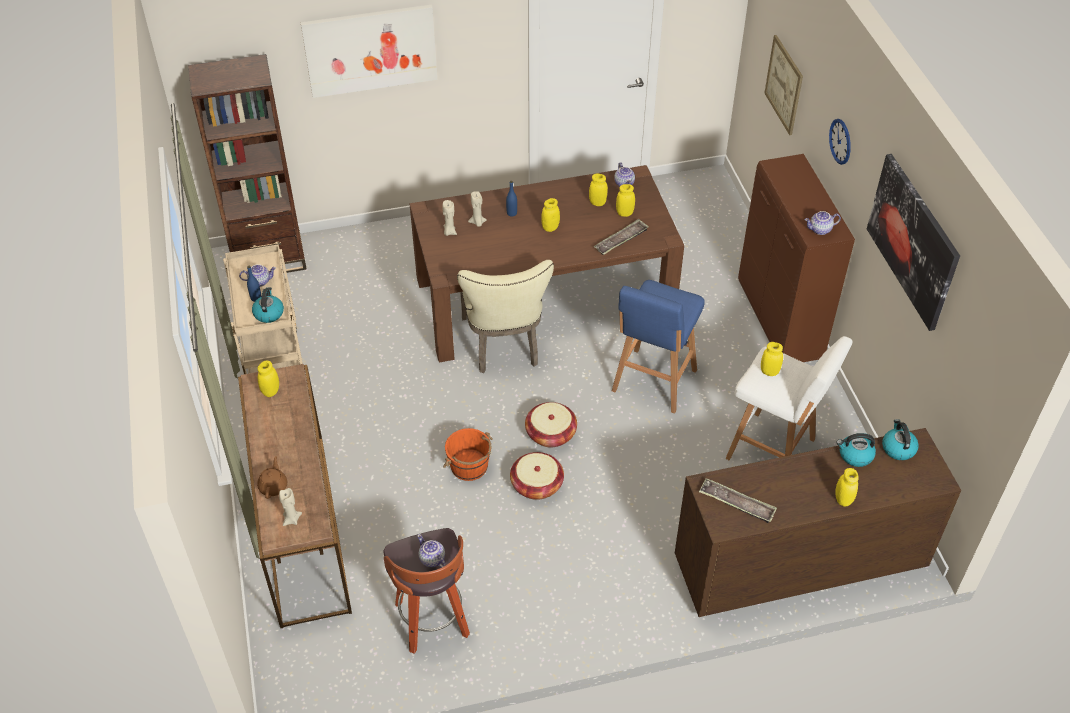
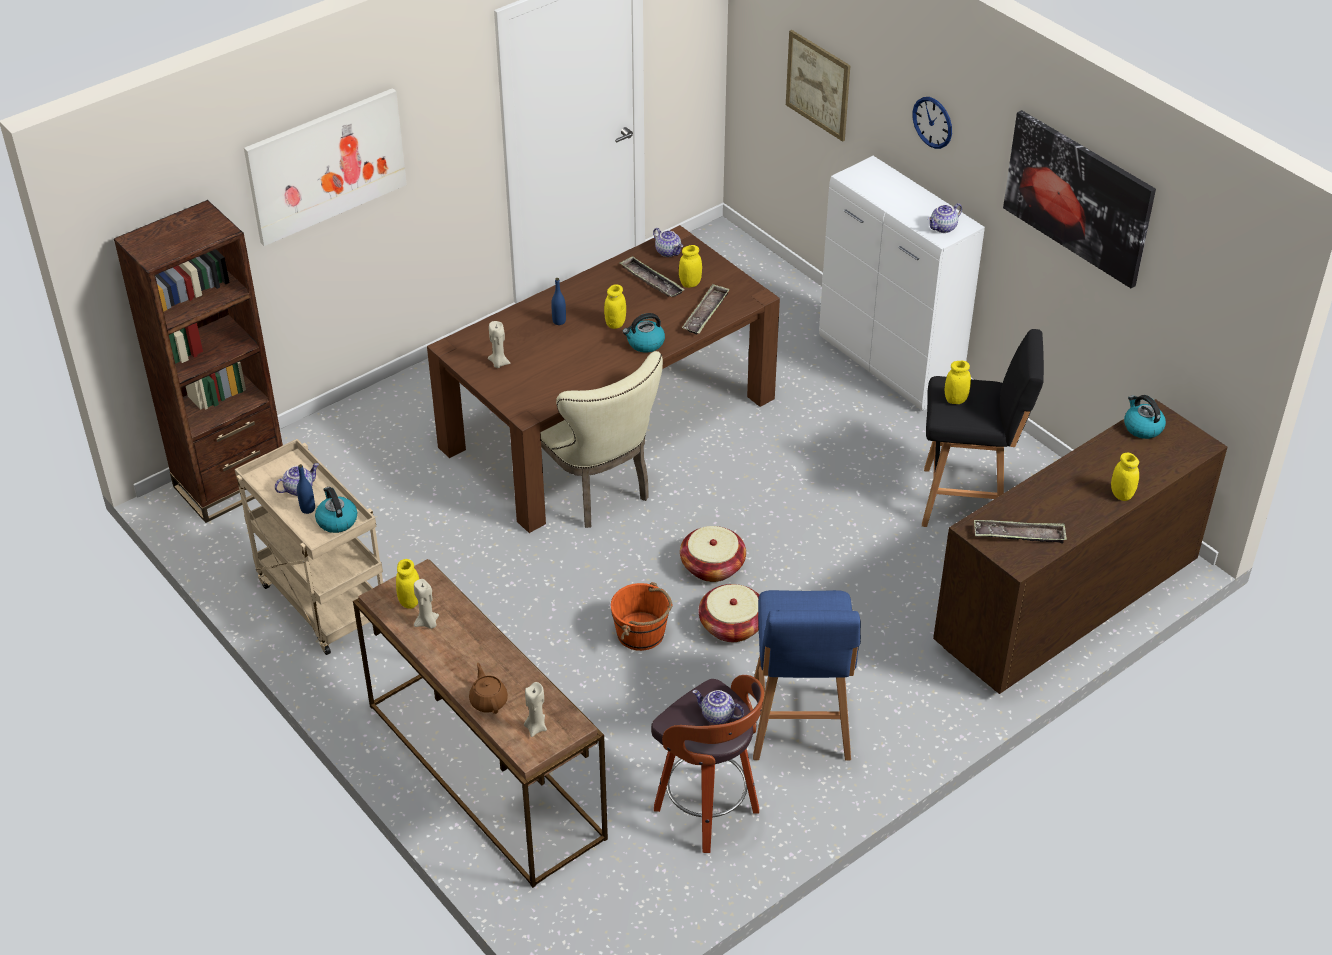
camera: 25 degrees left, 5 degrees down
beige candle [468,191,486,227] -> beige candle moved to [414,579,439,629]
yellow jar [589,173,608,206] -> tray [619,256,685,297]
blue stool [612,280,705,414] -> blue stool moved to [753,590,861,760]
white stool [726,336,853,460] -> black stool [922,329,1044,527]
brown cabinet [738,154,855,362] -> white cabinet [819,156,985,411]
kettle [836,433,876,467] -> kettle moved to [623,313,665,353]

